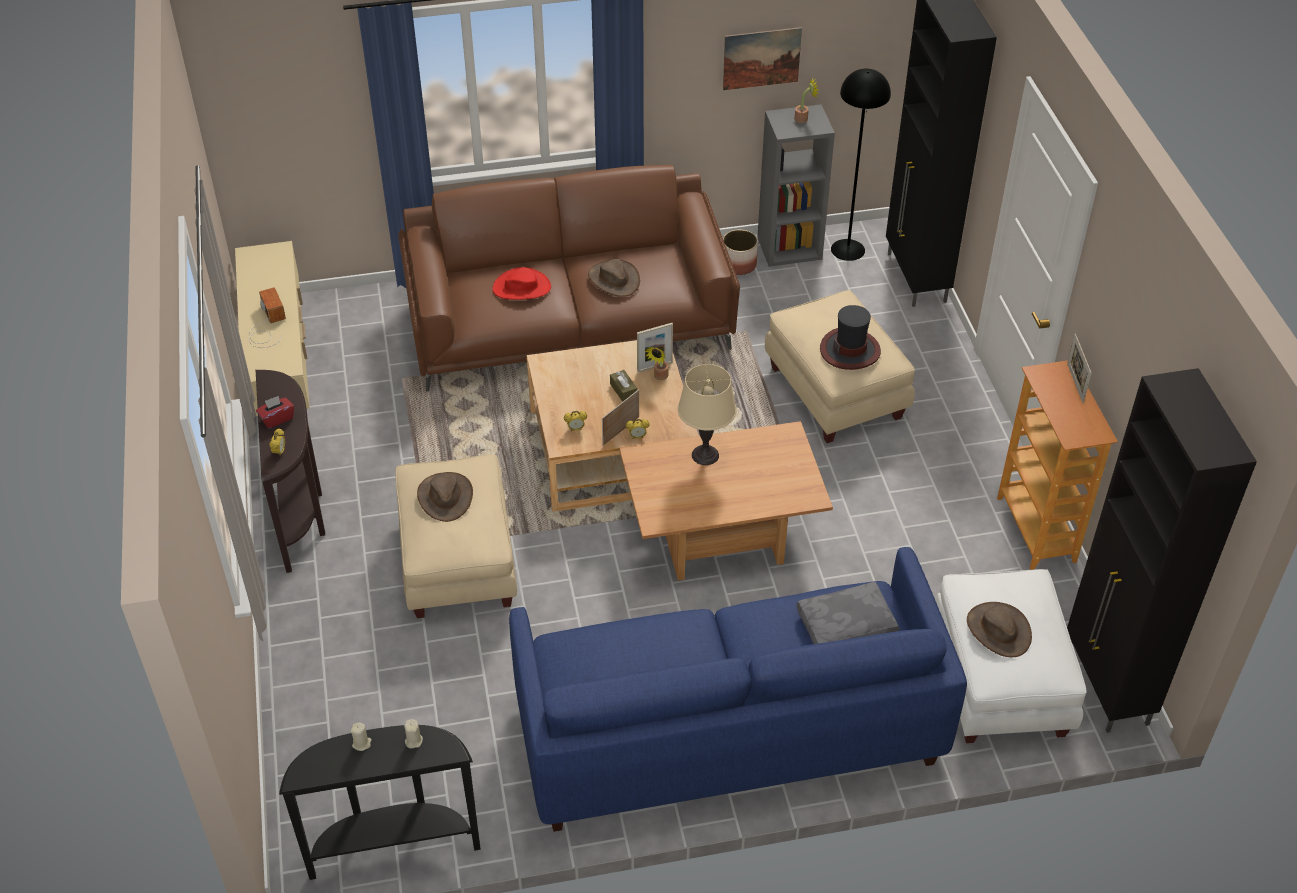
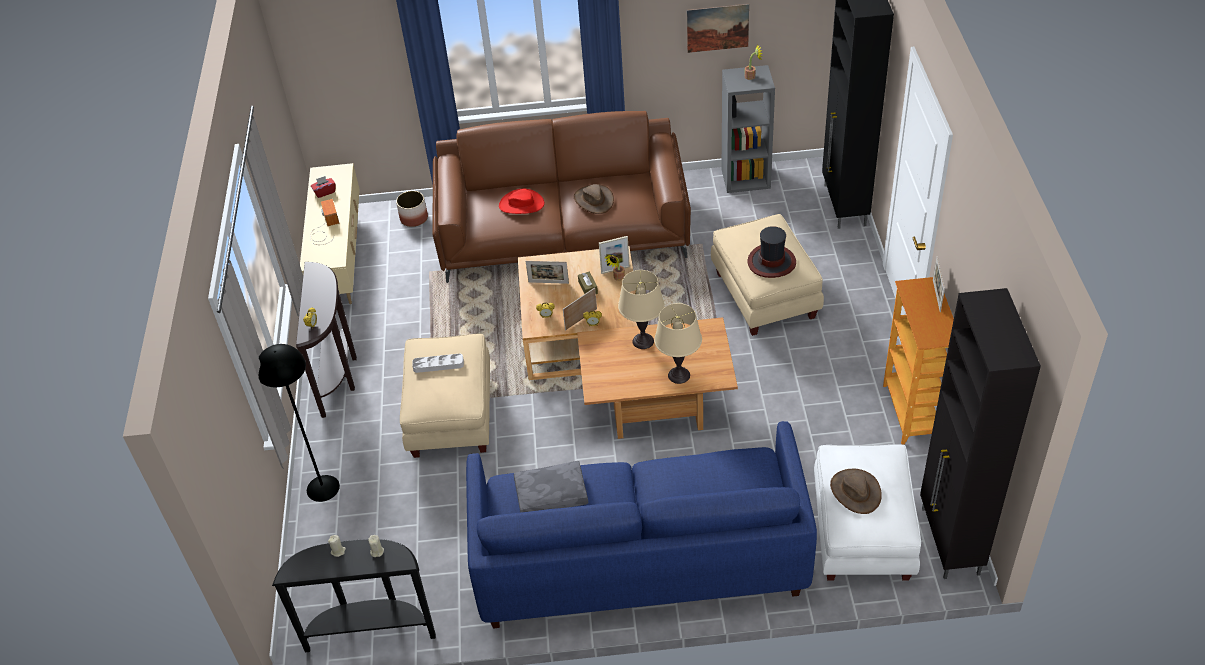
camera: 10 degrees right, 0 degrees up
red tissue box [256,396,294,428] -> red tissue box moved to [311,176,336,198]
brown hat [417,472,473,522] -> grey tray [412,354,464,373]
planter [723,229,758,275] -> planter moved to [396,191,428,227]
grey pillow [796,582,899,644] -> grey pillow moved to [514,461,588,513]
black floor lamp [831,68,891,261] -> black floor lamp moved to [259,344,340,502]
none -> picture frame [526,261,569,284]
none -> beige table lamp [654,303,702,384]

